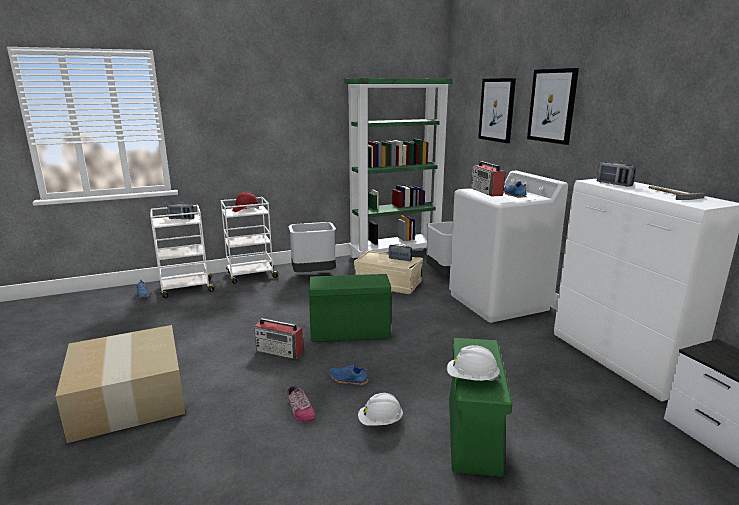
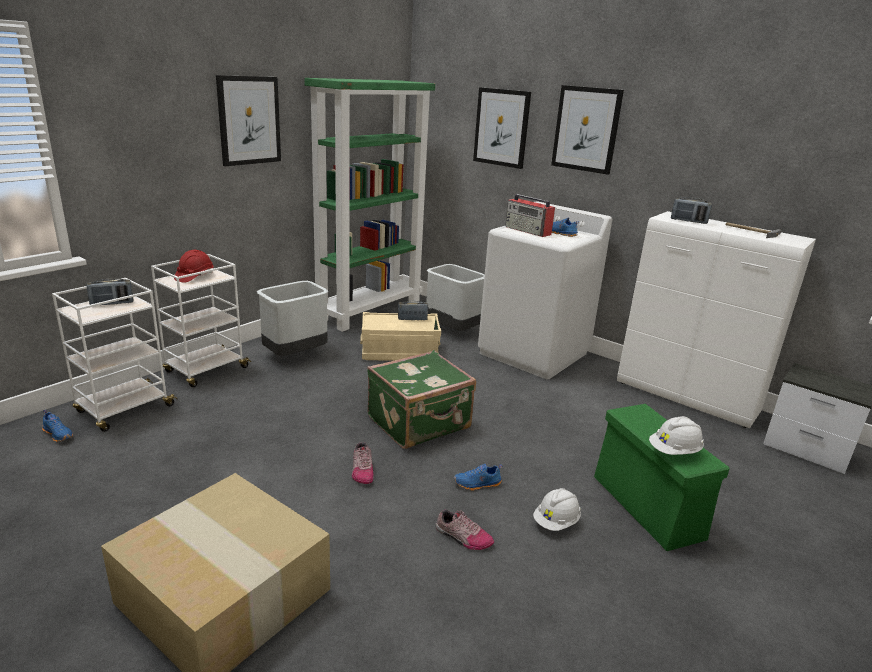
camera: 30 degrees left, 5 degrees up
radio [254,318,303,359] -> shoe [352,442,373,484]
green storage box [309,274,391,342] -> green suitcase [367,350,476,449]
none -> picture [216,75,281,166]

